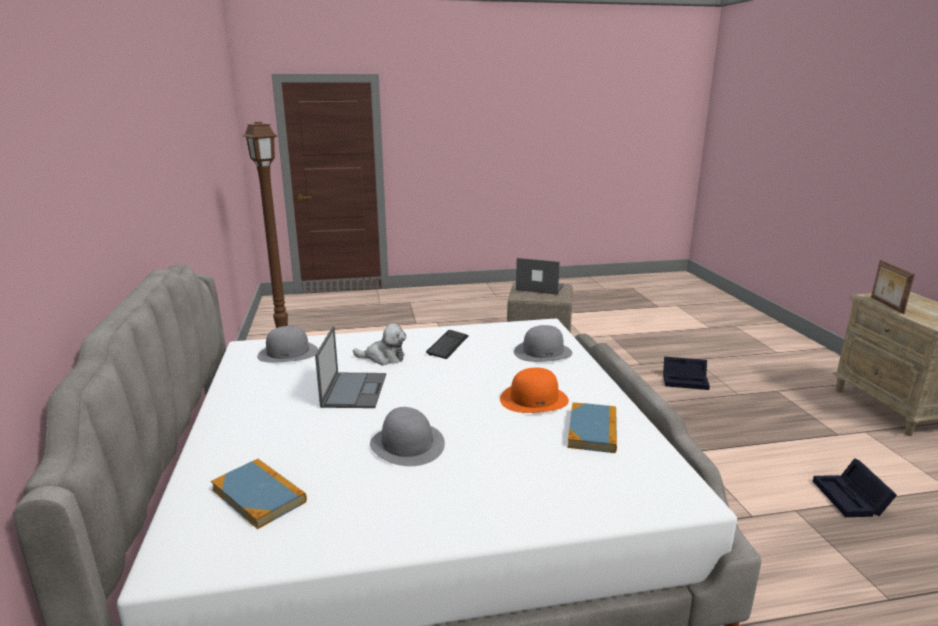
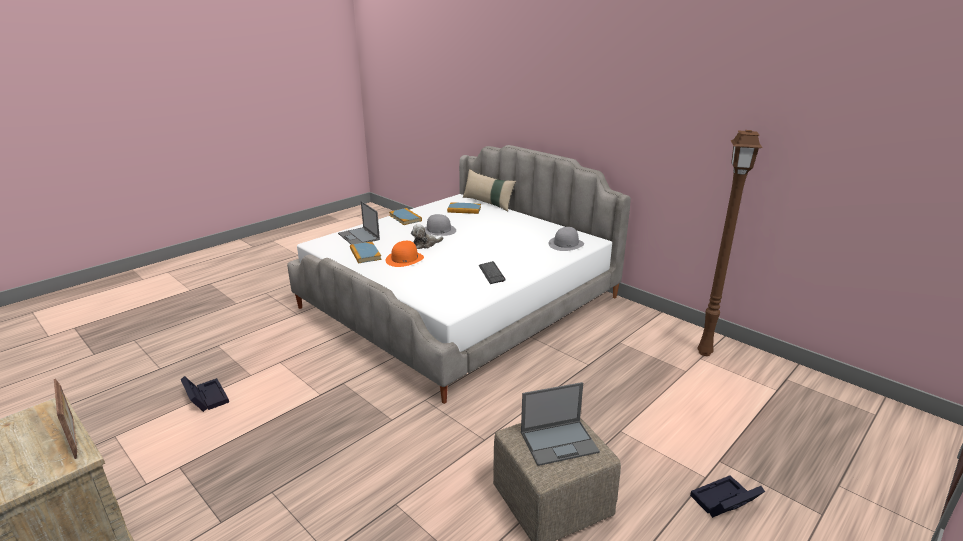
camera: 145 degrees right, 5 degrees up
laptop [315,326,386,408] -> laptop moved to [338,201,380,245]
plush toy [353,323,406,365] -> plush toy moved to [411,224,443,249]
grey hat [514,325,572,362] -> none
black storage box [663,357,710,390] -> black storage box moved to [690,475,765,518]
none -> book [389,208,422,225]
none -> beige pillow [463,169,516,211]

